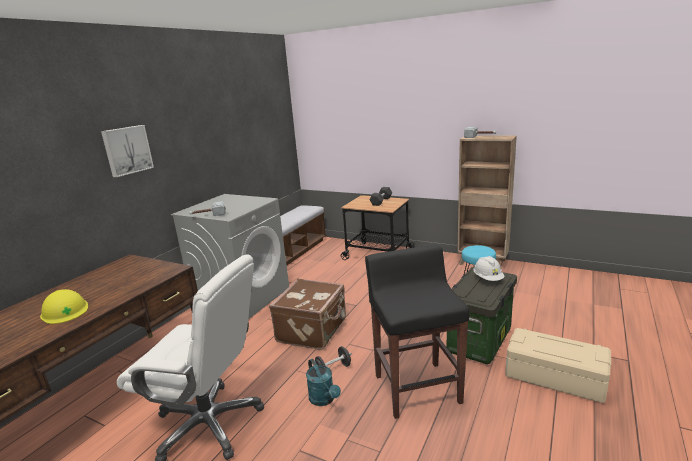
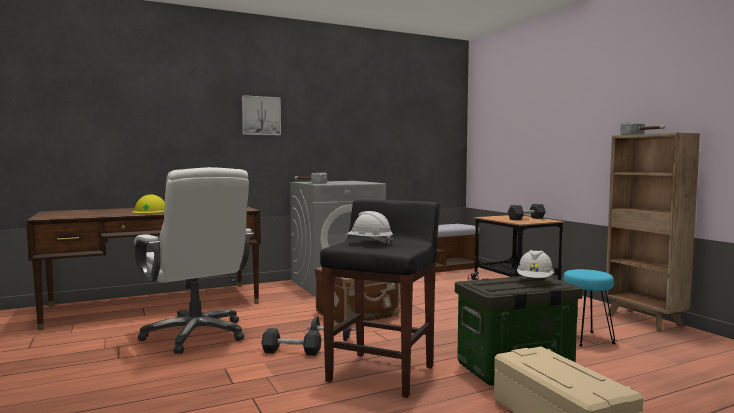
camera: 35 degrees right, 15 degrees down
turquoise watering can [306,359,341,406] -> black dumbbell [261,328,321,356]
none -> white hard hat [347,211,393,245]

